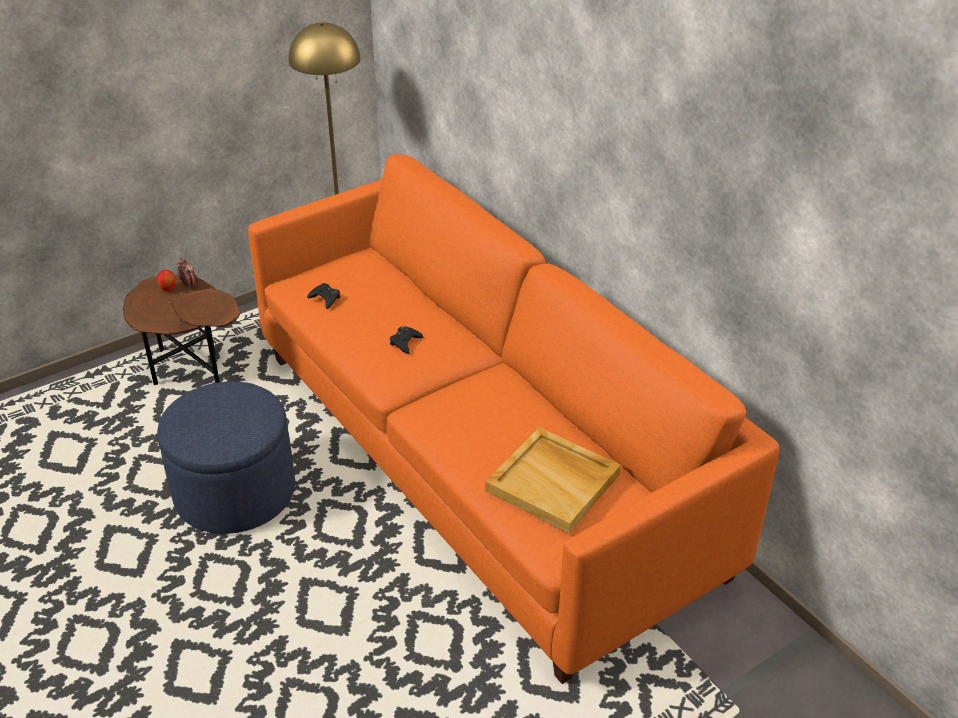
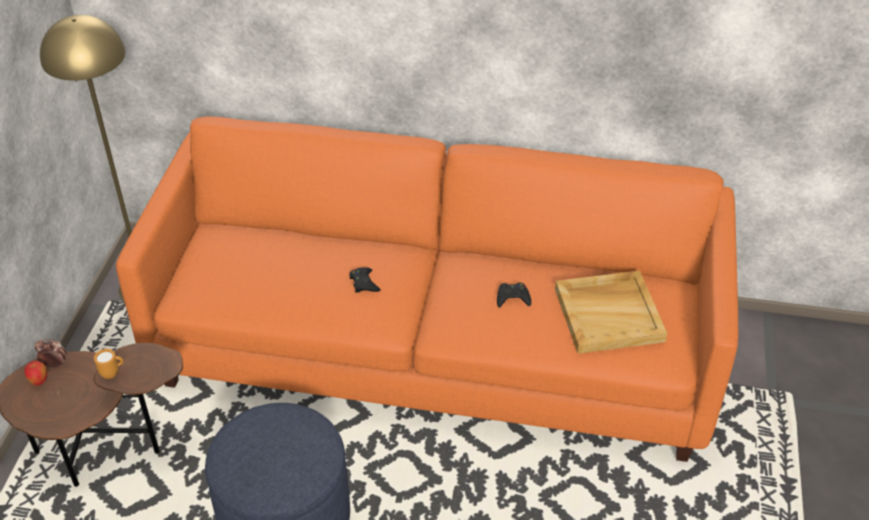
camera: 45 degrees left, 5 degrees up
black game controller [307,283,340,309] -> black game controller moved to [497,283,531,308]
none -> orange mug [94,349,124,379]

